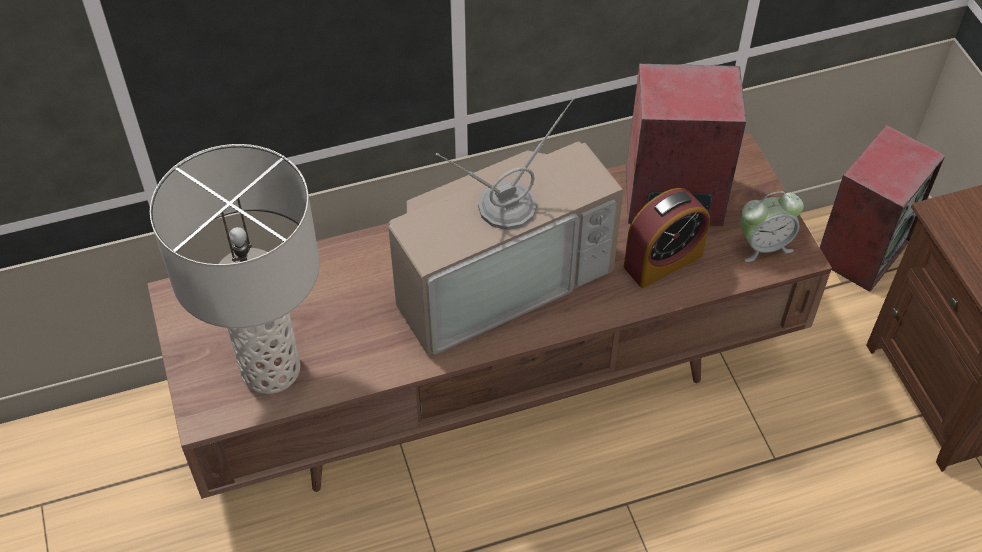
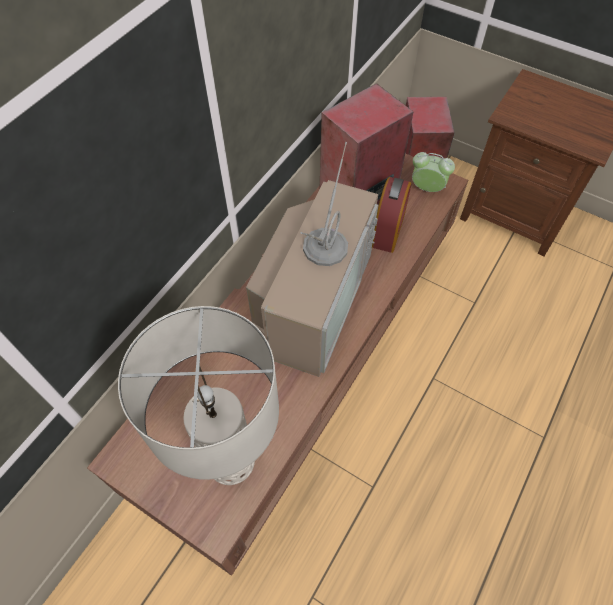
camera: 40 degrees left, 5 degrees up
alarm clock [740,191,804,262] -> alarm clock turned 105 degrees counterclockwise [412,152,455,192]

